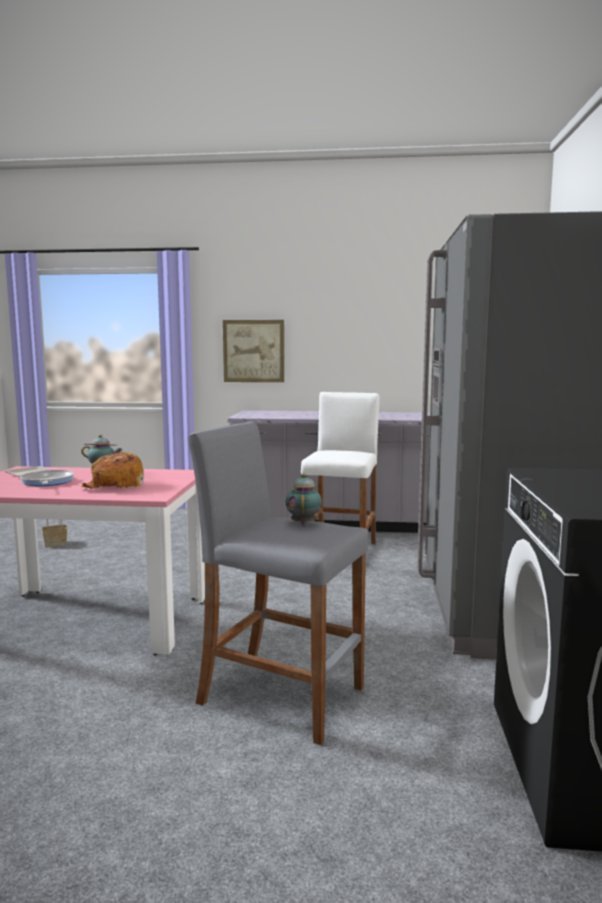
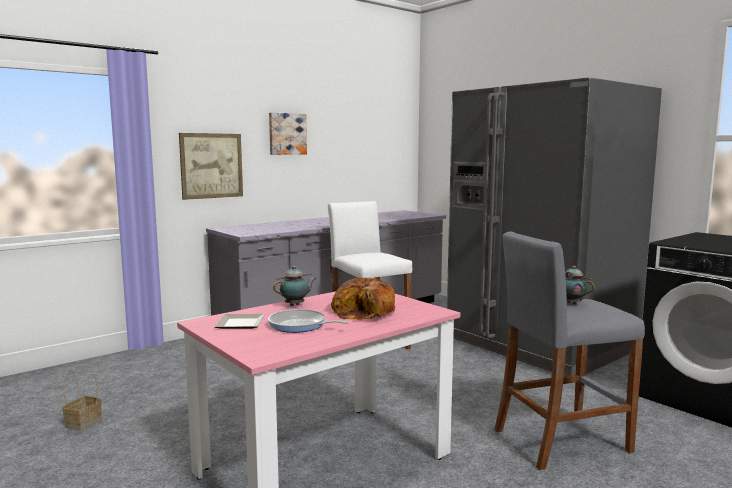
camera: 45 degrees left, 0 degrees up
none -> picture [269,112,307,155]

